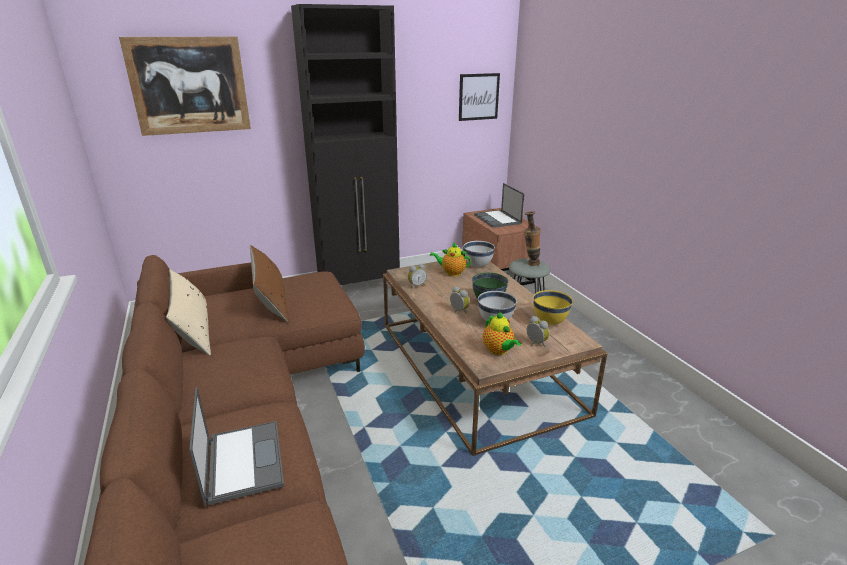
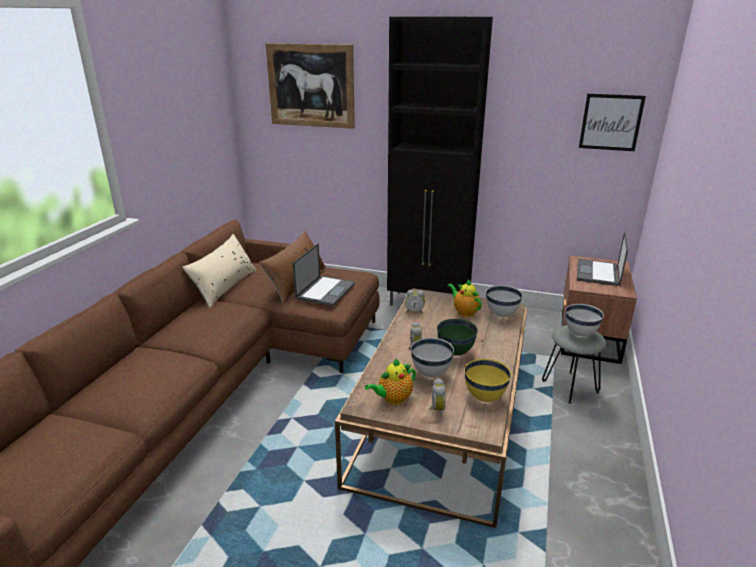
camera: 40 degrees right, 0 degrees up
laptop [189,387,284,506] -> laptop moved to [293,243,355,306]
teapot [483,312,521,355] -> teapot turned 45 degrees clockwise [365,359,416,405]
vase [523,211,540,266] -> white bowl [566,304,604,336]

